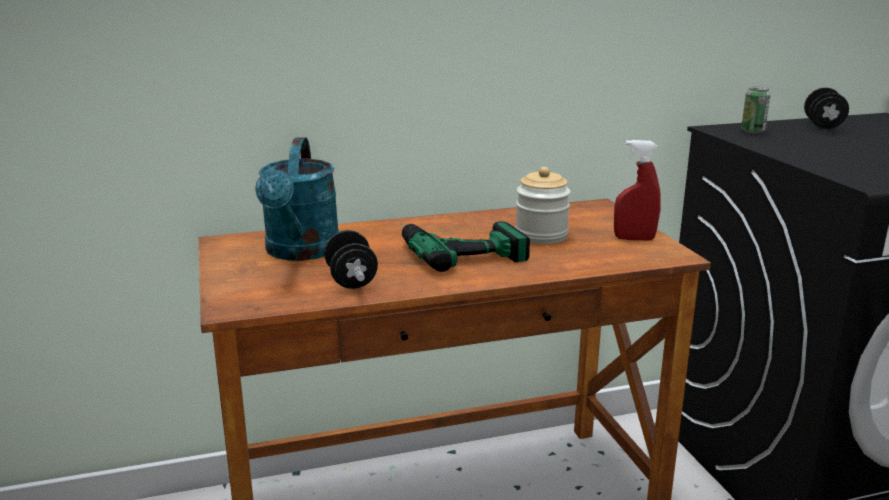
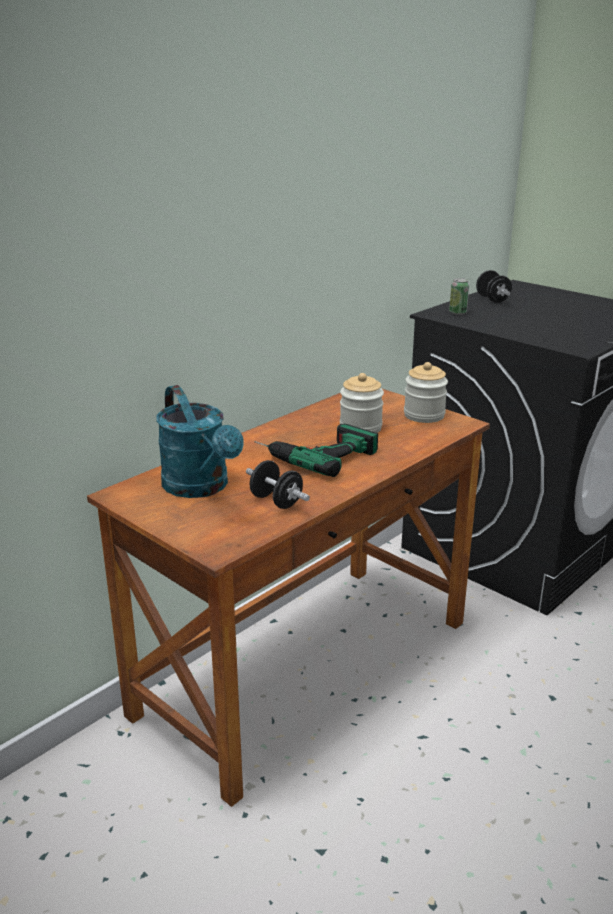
camera: 30 degrees left, 5 degrees up
red spray bottle [614,140,661,240] -> jar [404,362,448,423]

